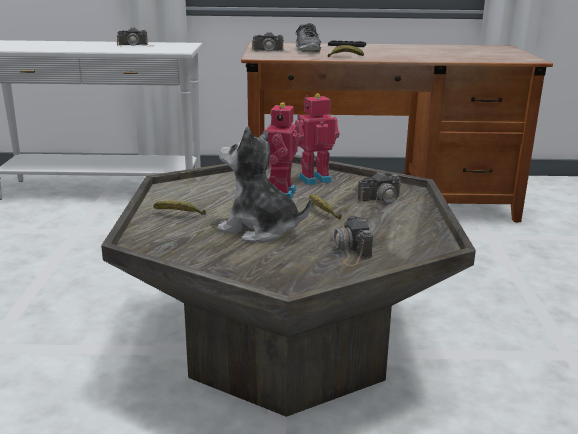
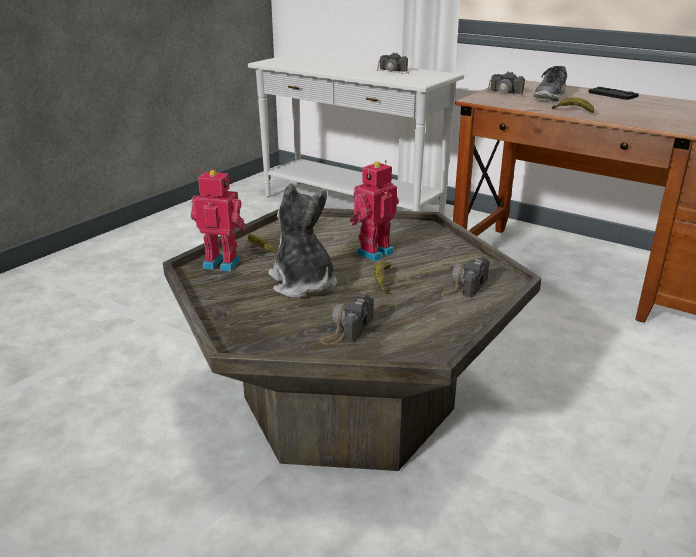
camera: 35 degrees right, 5 degrees up
toy robot [295,93,339,185] -> toy robot moved to [190,170,246,272]
camera [357,172,415,205] -> camera turned 105 degrees clockwise [441,257,490,298]

